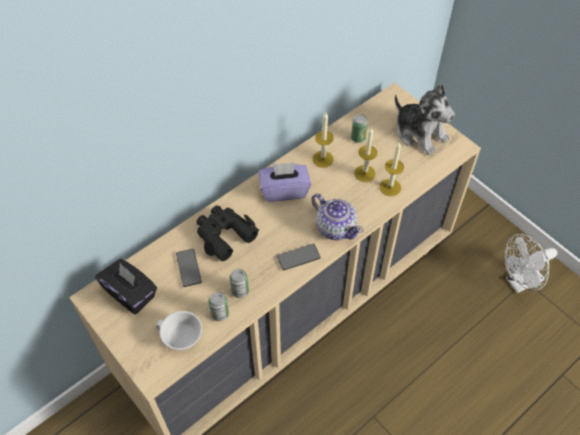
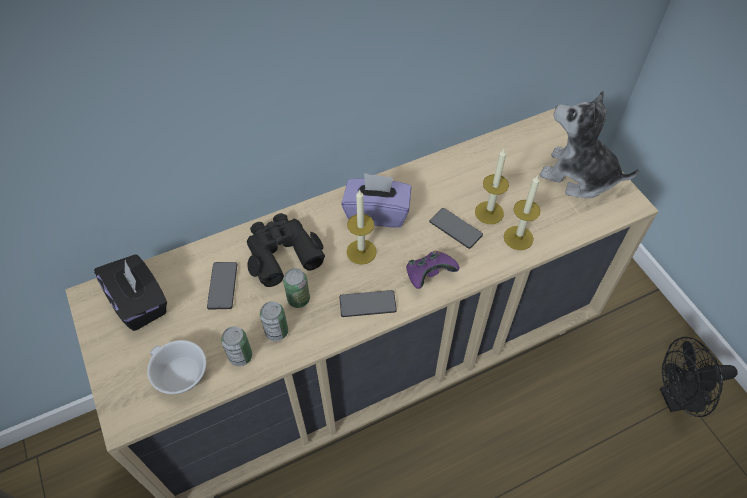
camera: 15 degrees right, 0 degrees up
teapot [311,194,364,240] -> purple game controller [406,251,459,289]
candle [313,113,334,168] -> candle moved to [347,189,377,265]
can [351,114,368,143] -> can moved to [283,268,310,308]
plush toy [395,84,455,155] -> plush toy turned 150 degrees clockwise [540,91,640,198]
white fan [504,234,557,293] -> black fan [660,337,738,417]
none -> phone [429,208,483,249]

